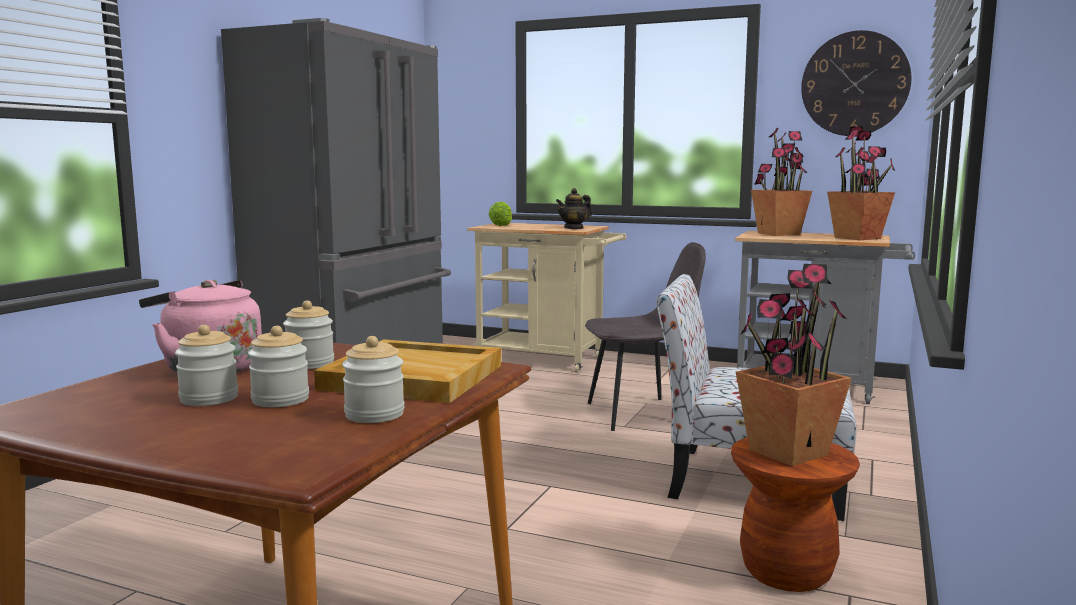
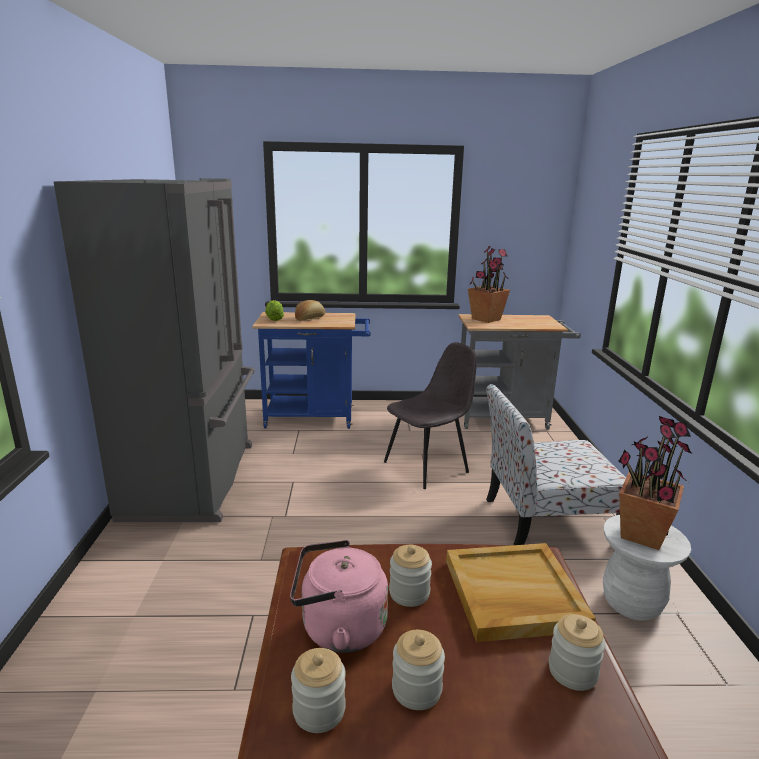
camera: 25 degrees left, 10 degrees up
jar [248,326,309,407] -> jar moved to [291,648,346,733]
beige cart [467,223,626,373] -> blue cart [252,312,371,429]
teapot [556,188,592,229] -> none
brown stool [731,437,860,592] -> white stool [603,515,691,620]
wall clock [801,30,911,136] -> none
potted plant [827,126,895,240] -> none
none -> bread [295,300,326,321]

